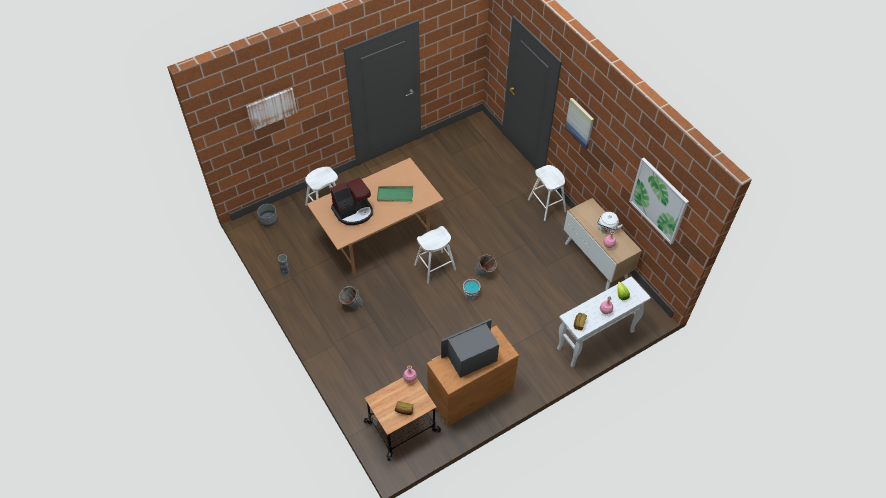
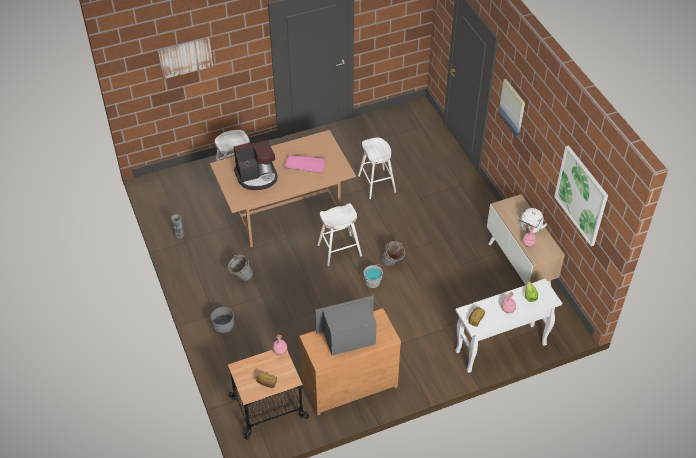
camera: 10 degrees right, 5 degrees down
grey planter [257,204,278,226] -> grey planter moved to [211,307,235,335]
green tray [377,186,413,202] -> pink tray [284,154,326,174]
white stool [528,165,566,221] -> white stool moved to [358,137,396,199]

